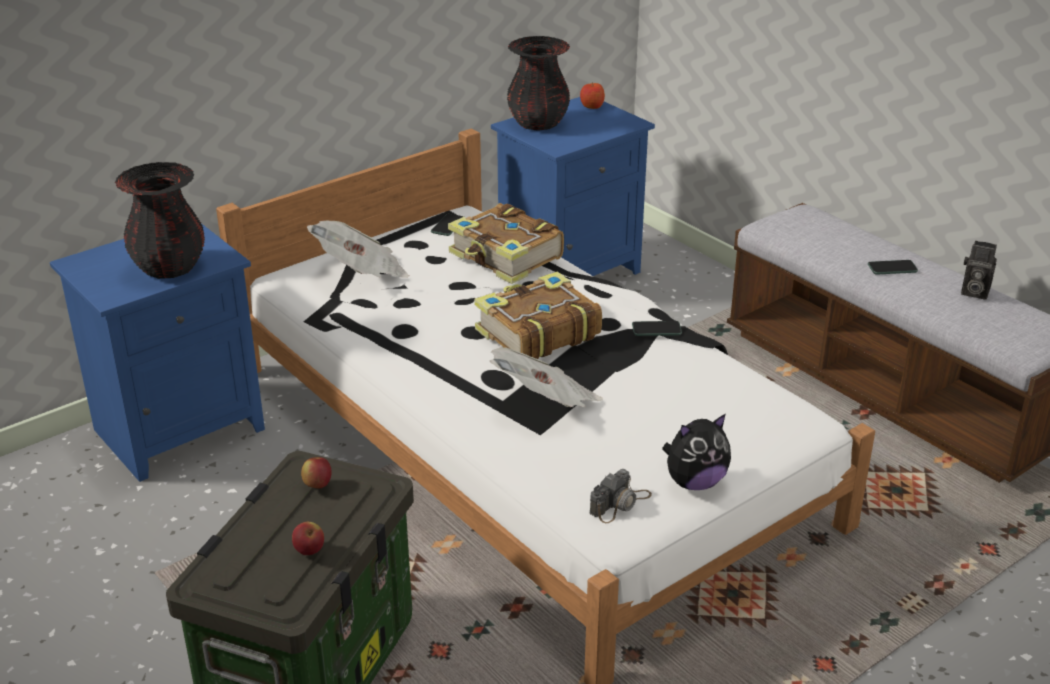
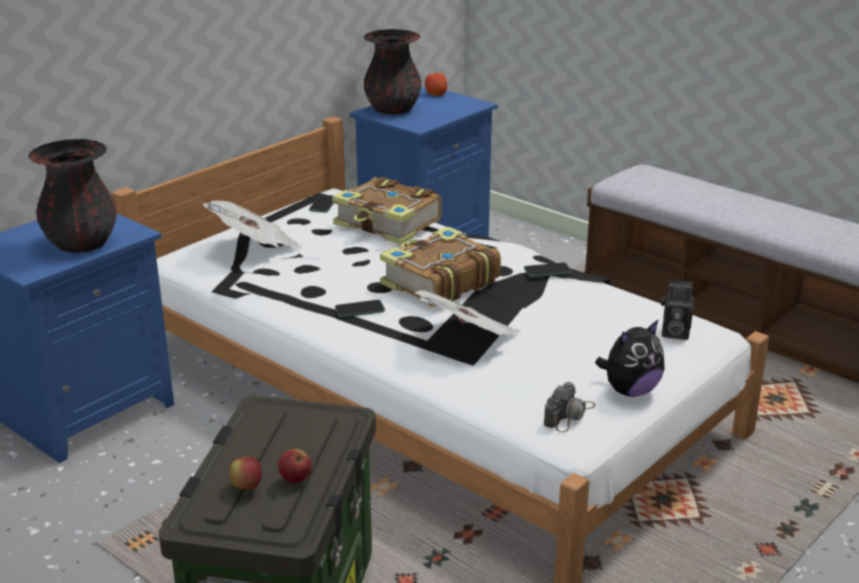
camera: 10 degrees left, 5 degrees down
apple [301,457,332,488] -> apple moved to [229,457,262,490]
phone [868,260,918,275] -> phone moved to [335,300,385,318]
camera [961,241,997,300] -> camera moved to [661,280,694,340]

